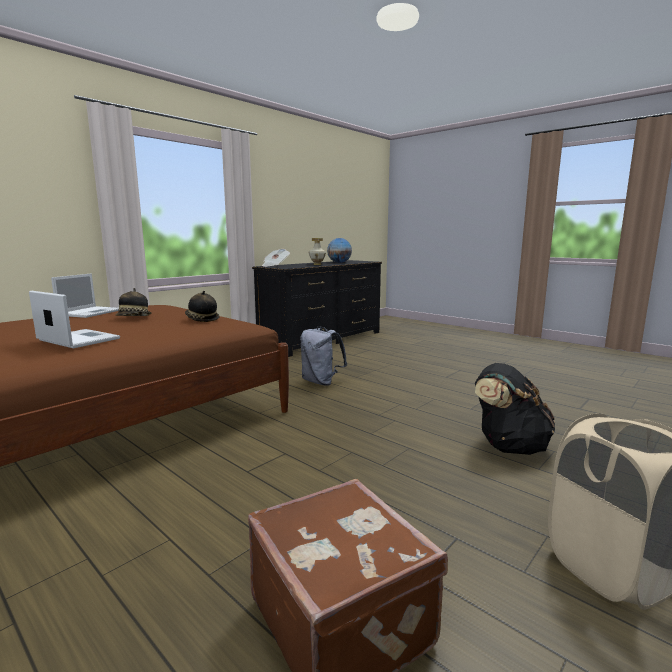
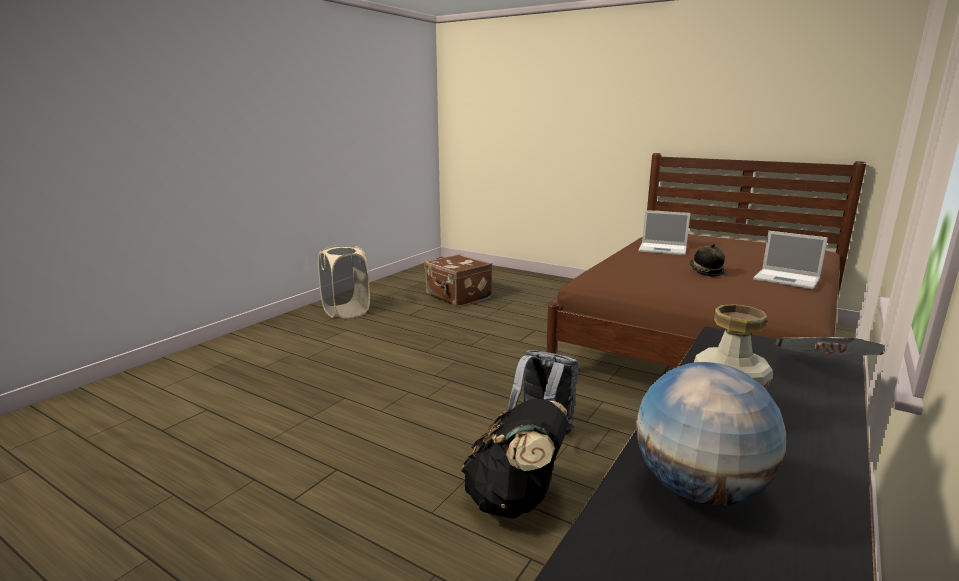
camera: 170 degrees right, 5 degrees up
laptop [51,273,119,318] -> laptop turned 60 degrees counterclockwise [753,231,828,289]
hat [185,291,220,322] -> none
black backpack [475,363,555,455] -> black backpack moved to [462,399,569,518]

